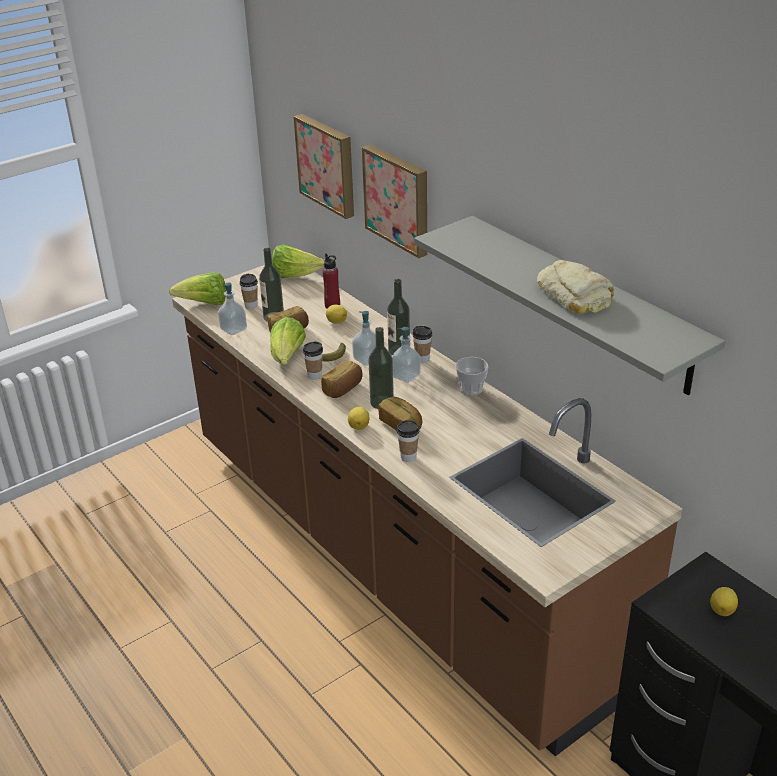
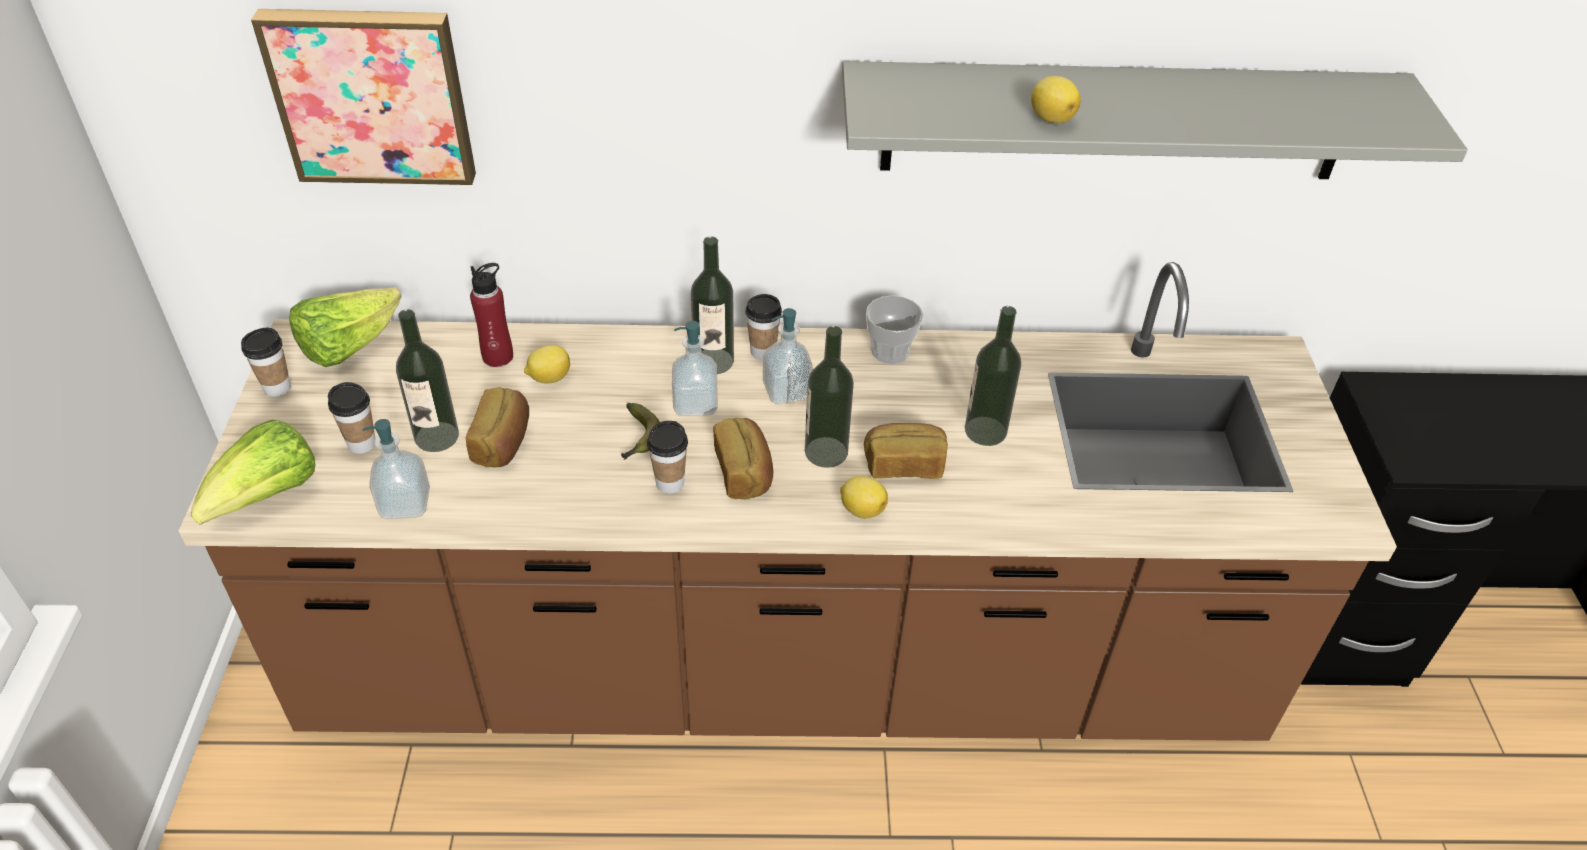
camera: 55 degrees left, 10 degrees up
lettuce [270,317,306,365] -> none
picture [362,144,427,258] -> none
cup [397,420,419,462] -> cup moved to [241,328,291,397]
bread [537,260,614,314] -> none
lemon [710,587,738,616] -> lemon moved to [1031,76,1081,123]
none -> bottle [965,306,1021,446]

